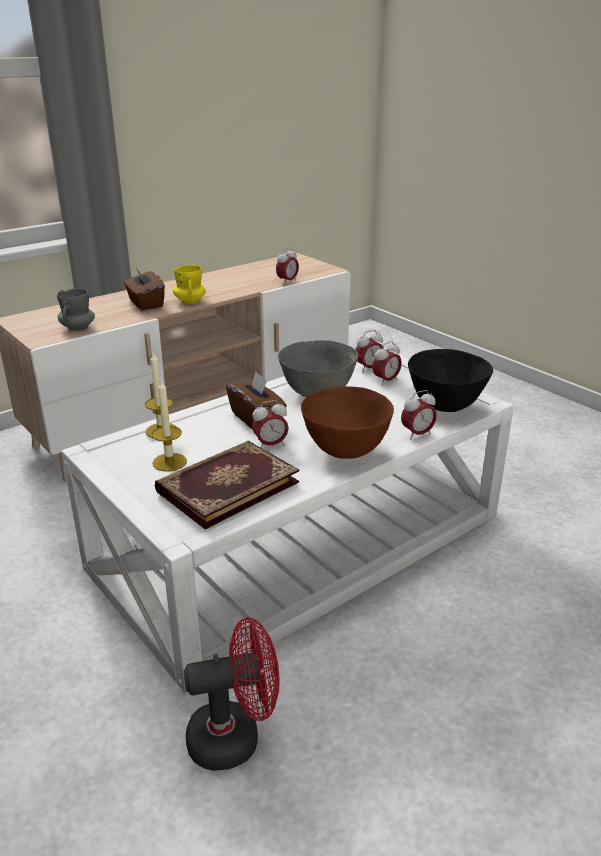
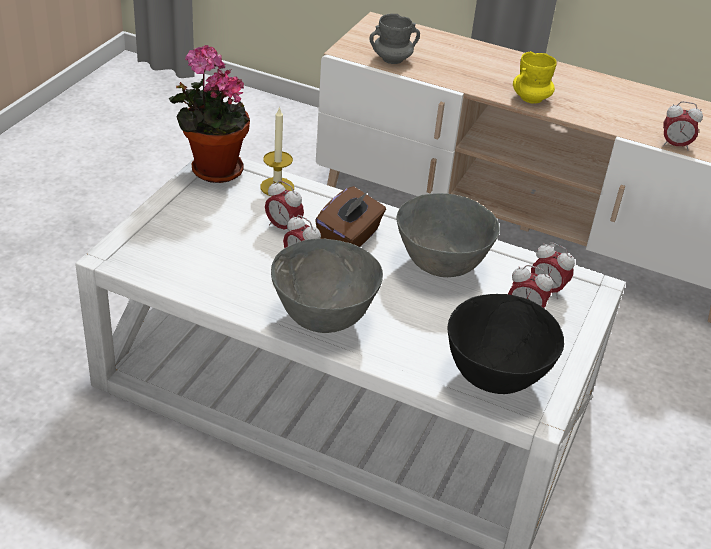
camera: 60 degrees right, 10 degrees up
brown tissue box [124,268,165,310] -> none
candle [152,379,187,472] -> none
book [155,441,299,530] -> none
red fan [184,617,279,771] -> none
brown bowl [301,386,394,459] -> grey bowl [271,239,383,333]
alarm clock [401,390,437,440] -> alarm clock moved to [265,180,304,231]
none -> potted plant [169,45,250,183]

